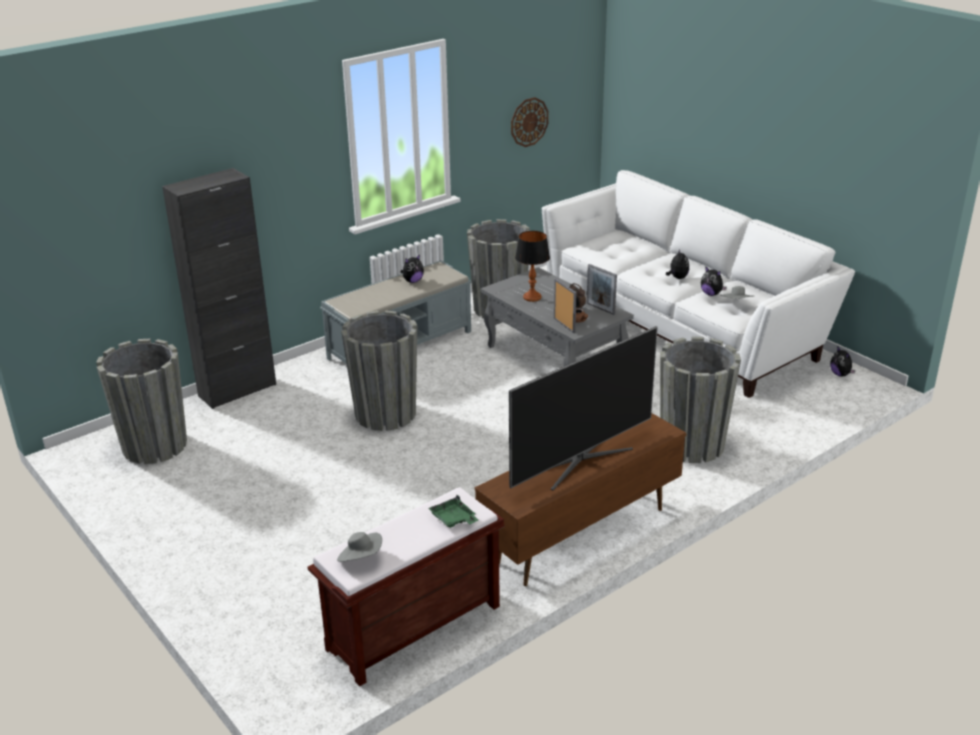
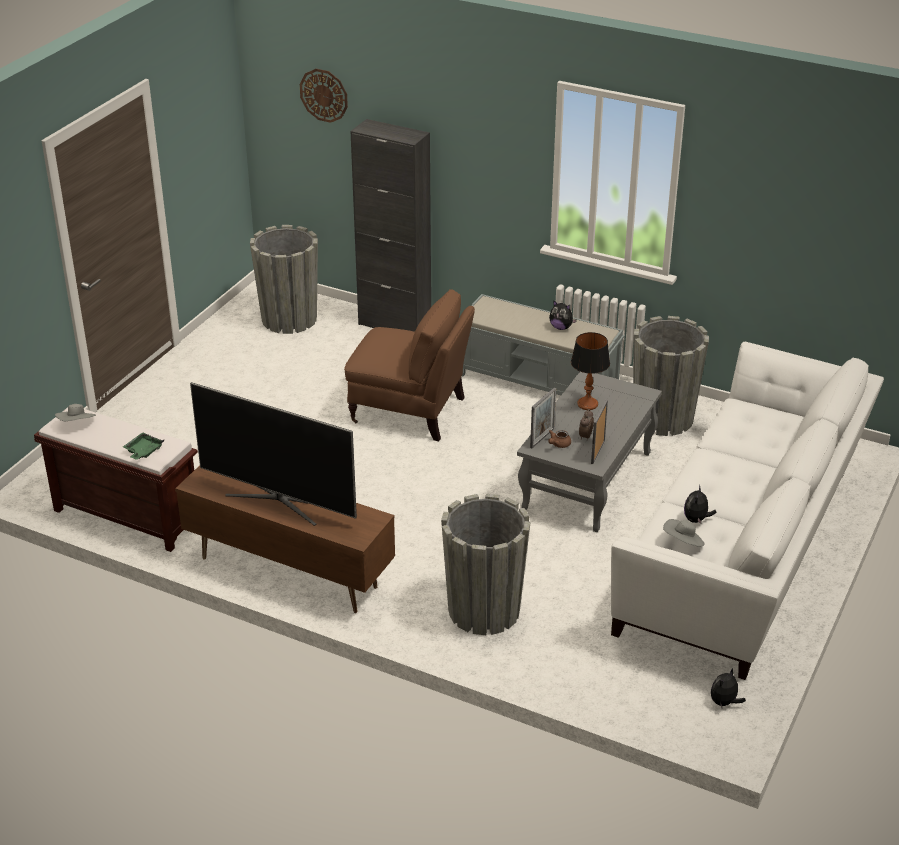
camera: 65 degrees right, 5 degrees up
grey planter [341,310,417,431] -> brown armchair [344,289,475,441]
wall clock [511,97,549,147] -> wall clock moved to [300,69,348,123]
plush toy [666,249,689,279] -> none

